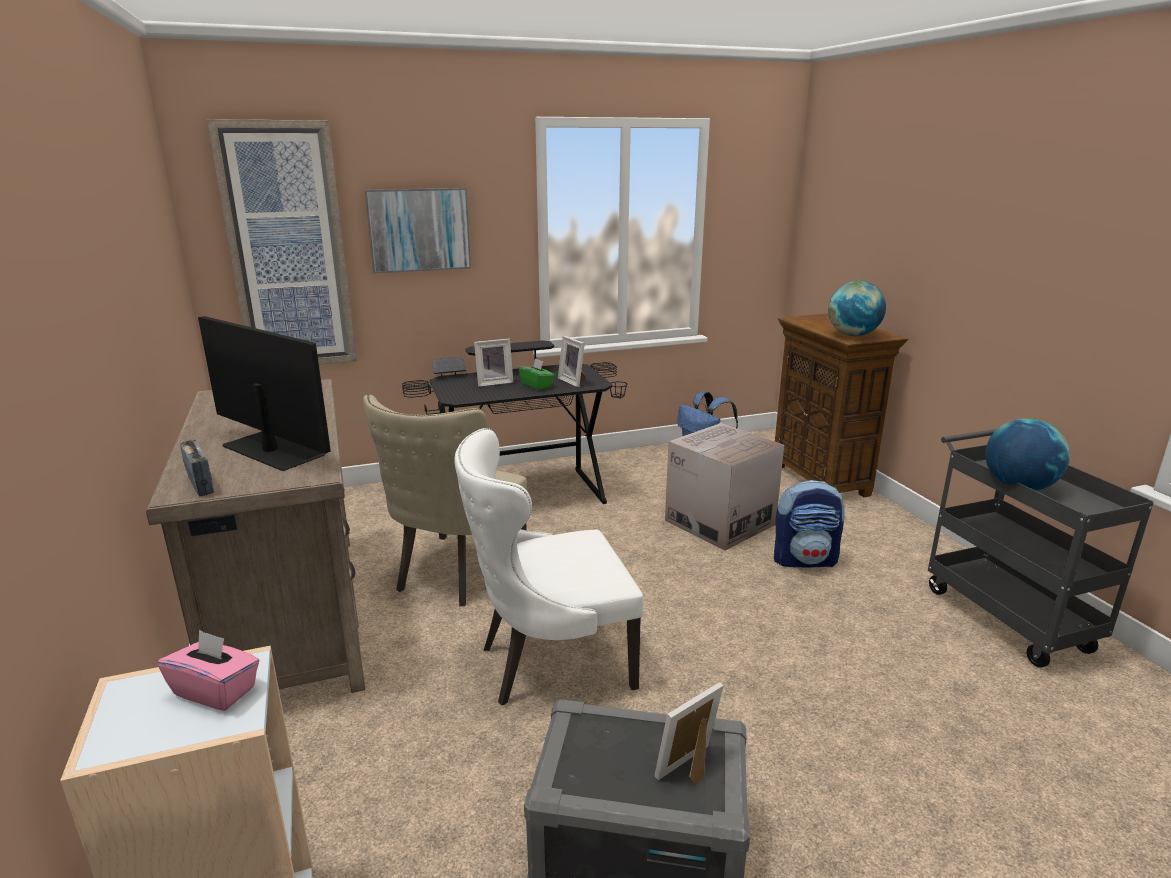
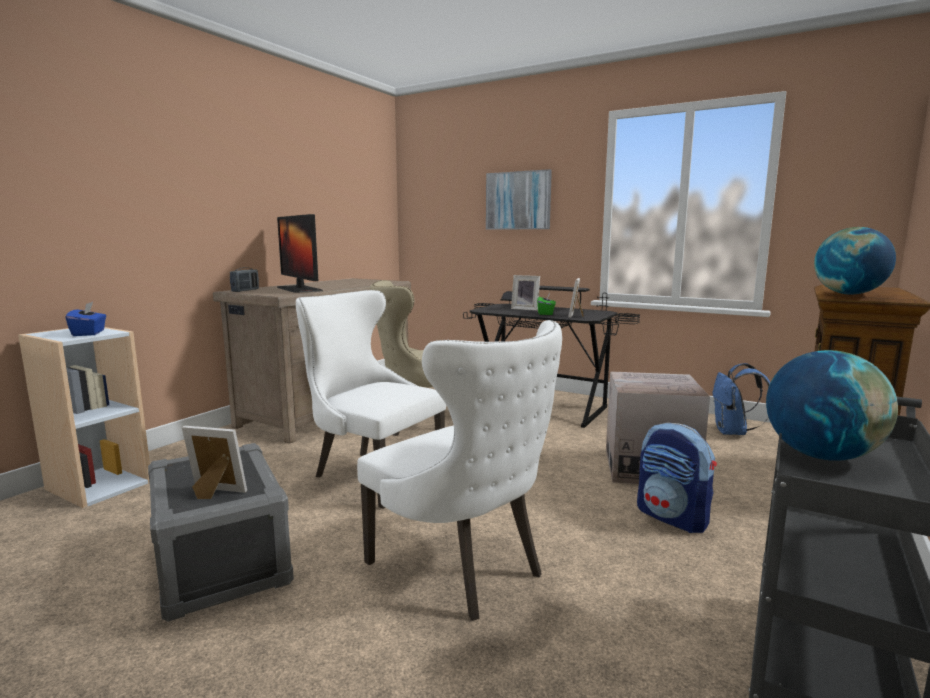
camera: 50 degrees right, 10 degrees down
pink tissue box [158,629,260,711] -> blue tissue box [66,302,106,336]
monitor [198,316,331,471] -> monitor turned 150 degrees clockwise [277,214,323,293]
picture [207,119,357,365] -> none
none -> white chair [357,320,562,621]

